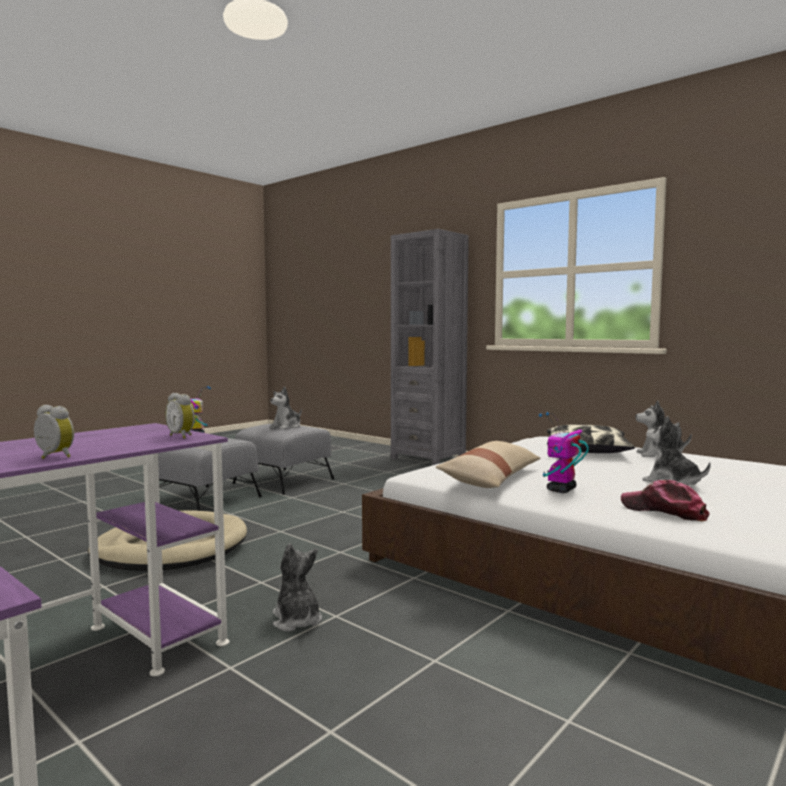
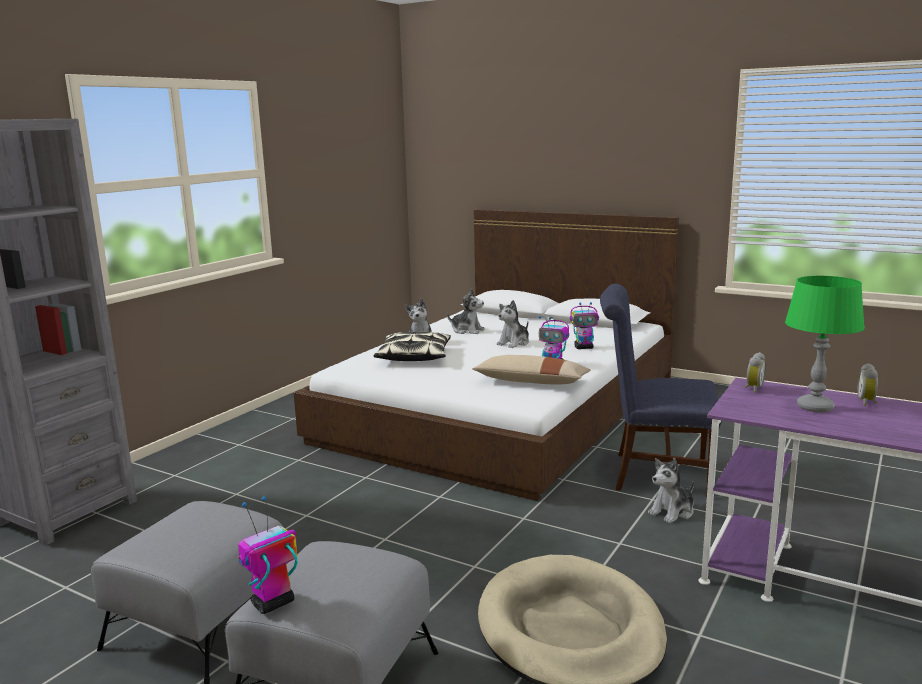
camera: 100 degrees left, 10 degrees up
plush toy [270,386,302,429] -> plush toy moved to [447,289,485,334]
cap [621,480,709,521] -> toy robot [570,302,599,349]
none -> blue chair [600,284,722,499]
none -> green table lamp [785,276,865,413]

